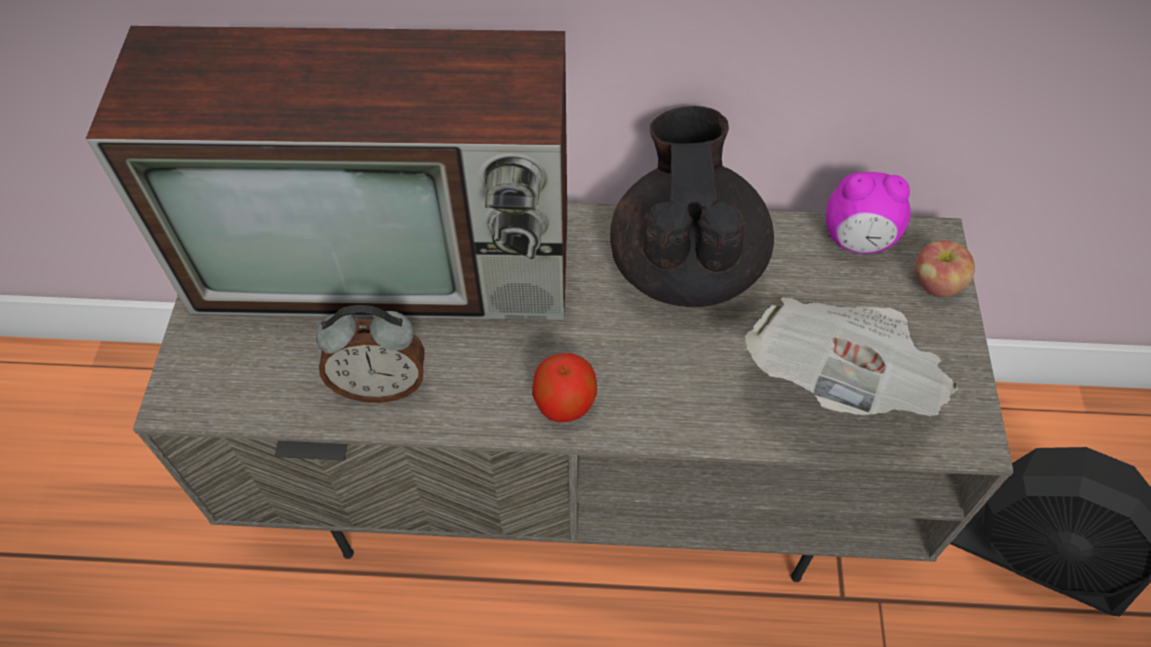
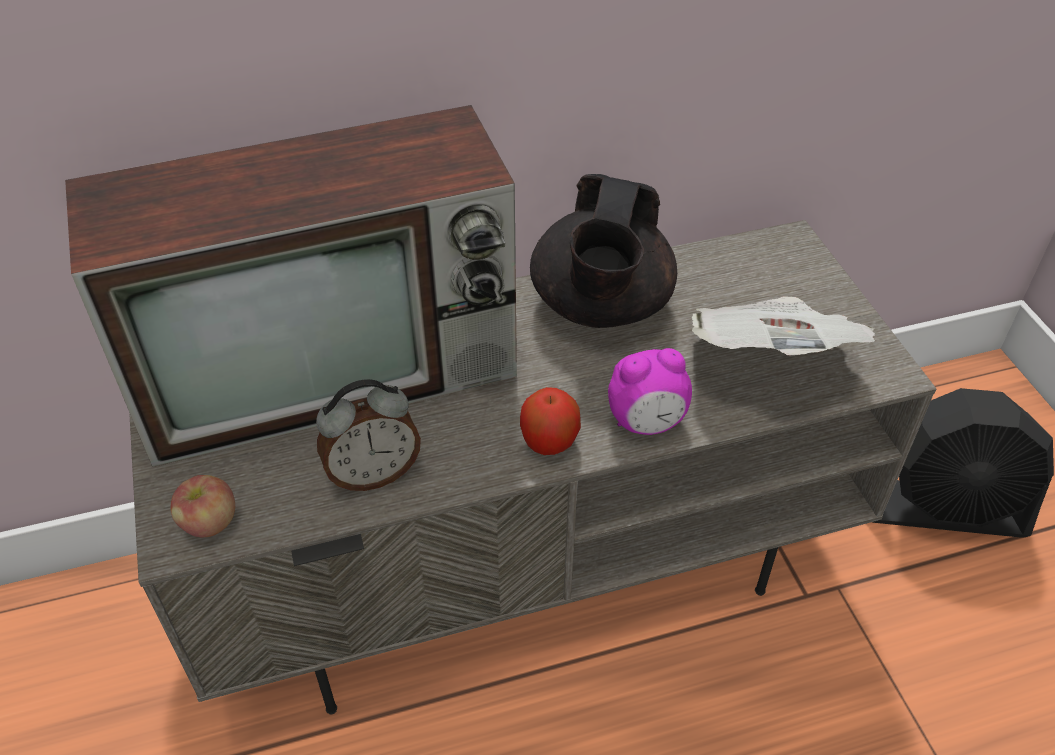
camera: 20 degrees left, 10 degrees down
black teapot [610,106,774,307] -> black teapot turned 150 degrees counterclockwise [530,174,677,328]
alarm clock [826,172,911,254] -> alarm clock moved to [608,348,692,435]
apple [915,240,975,298] -> apple moved to [170,475,235,537]

